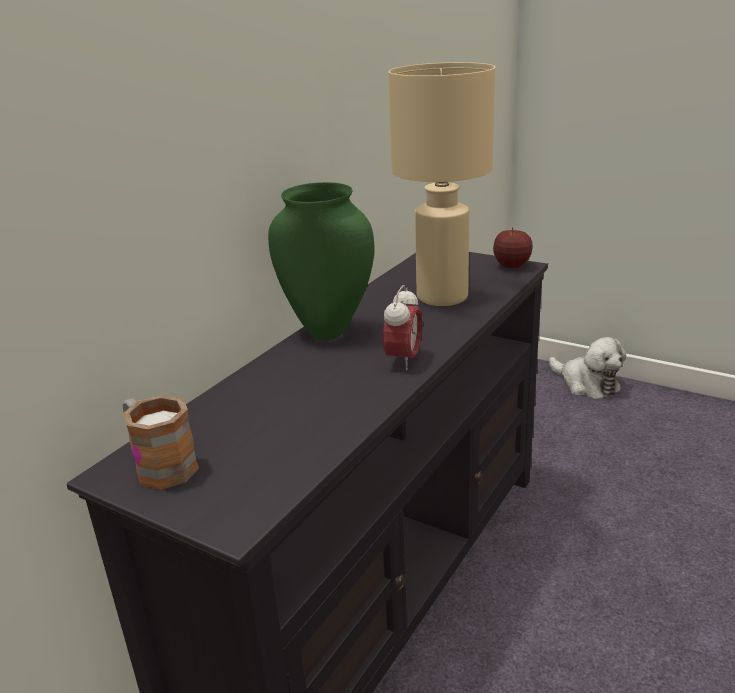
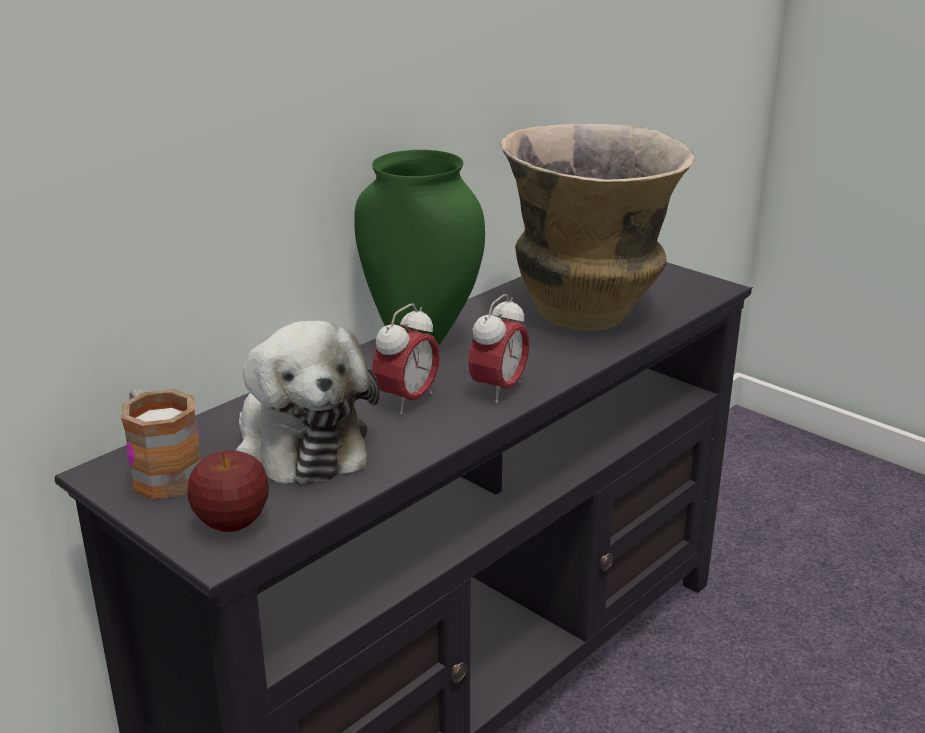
camera: 10 degrees right, 0 degrees up
beige table lamp [388,62,495,306] -> vase [500,123,695,331]
apple [493,227,533,268] -> apple moved to [188,450,269,532]
plush toy [549,337,626,399] -> plush toy moved to [236,320,380,486]
none -> alarm clock [372,304,440,415]

